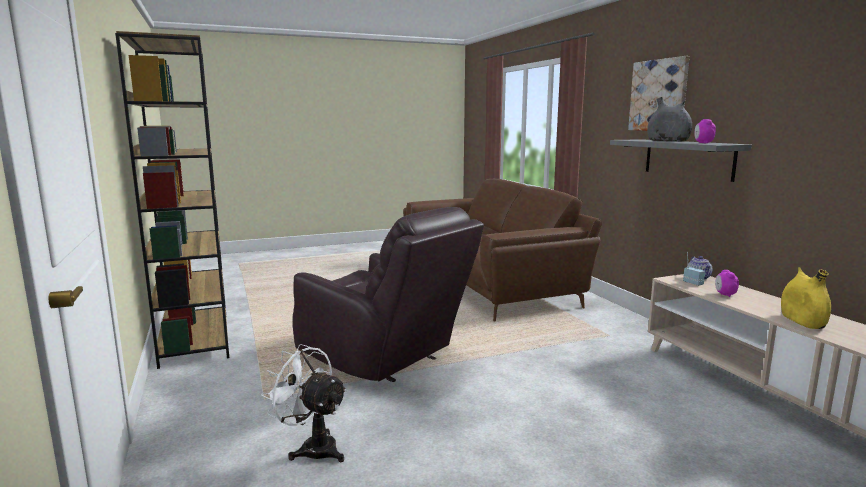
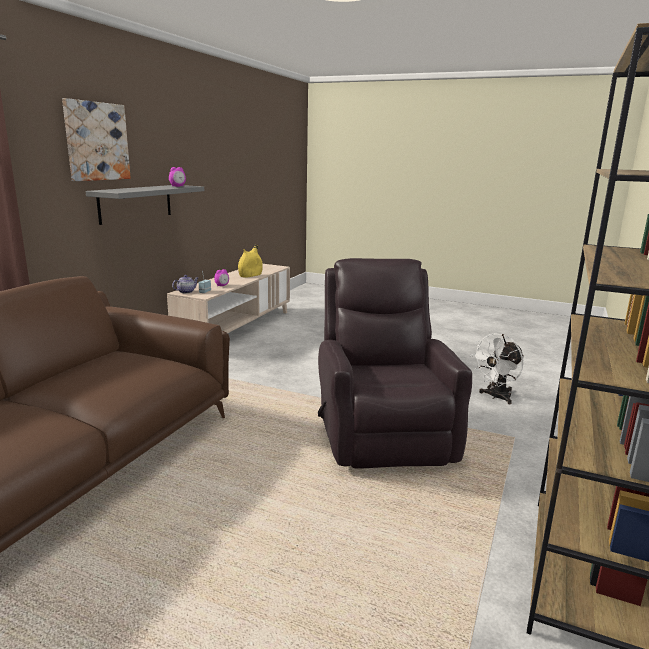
camera: 135 degrees left, 5 degrees up
white fan [261,344,348,462] -> white fan turned 60 degrees clockwise [470,333,524,404]
grey vase [647,97,692,142] -> none

